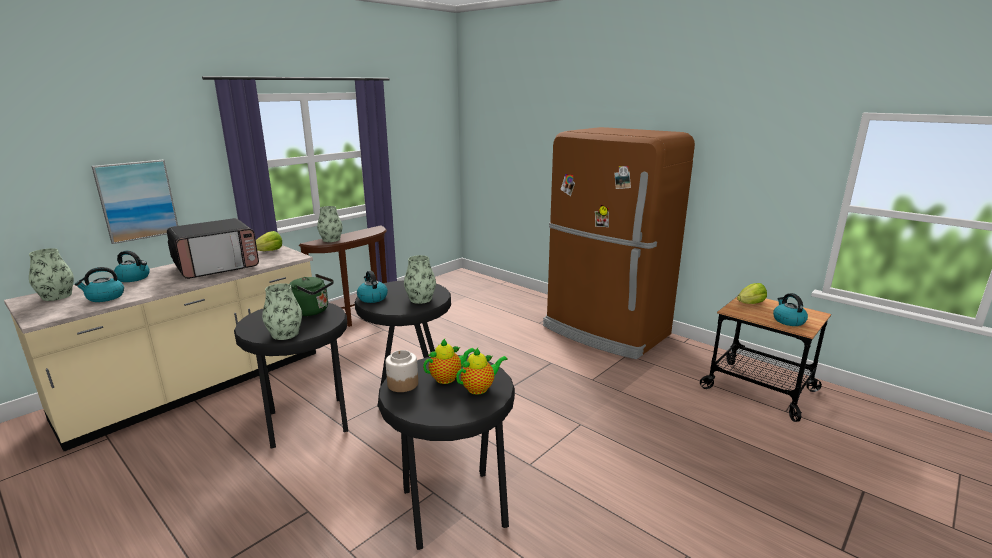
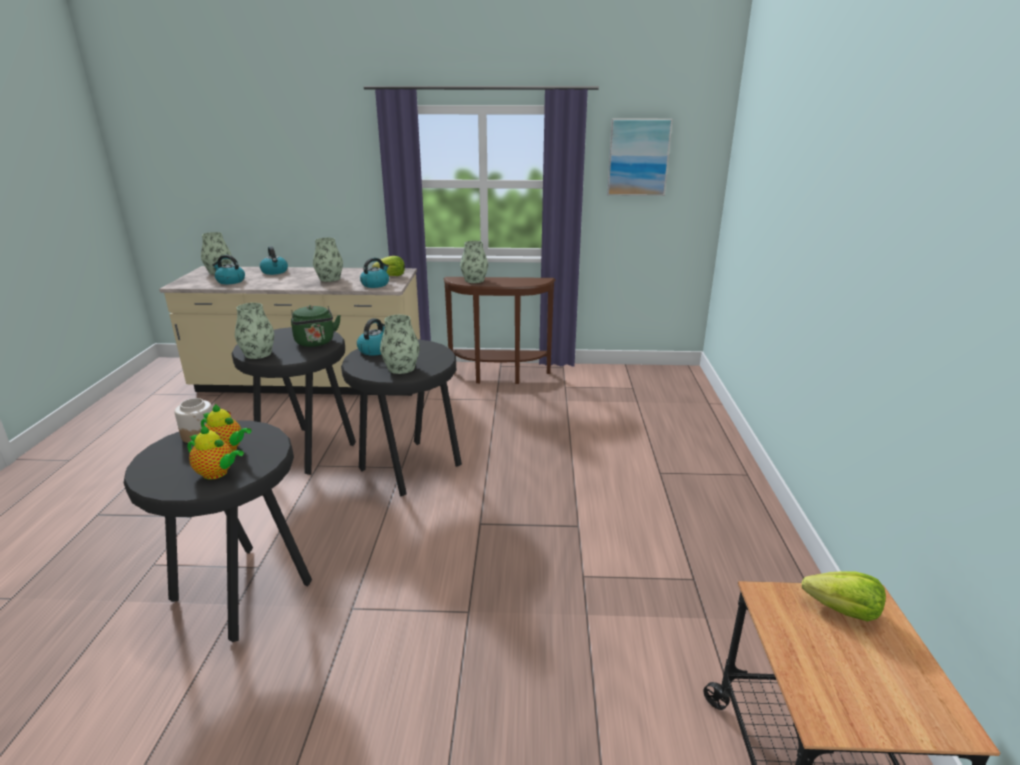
camera: 50 degrees right, 5 degrees up
picture [91,160,178,244] -> picture moved to [607,119,673,196]
microwave [167,218,259,279] -> vase [313,238,343,282]
brown fridge [543,127,695,359] -> none
kettle [773,293,808,326] -> kettle moved to [360,258,389,288]

